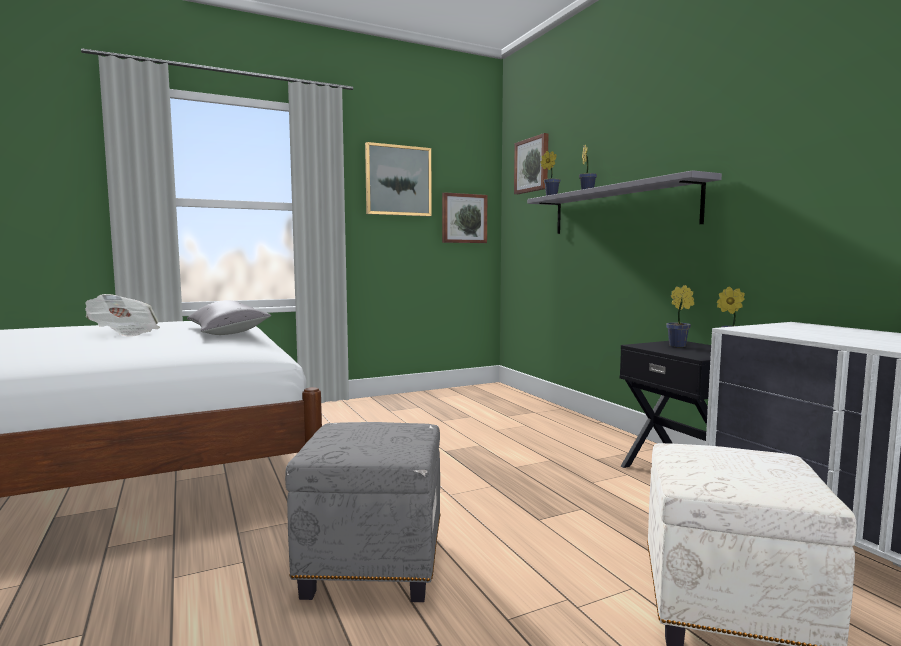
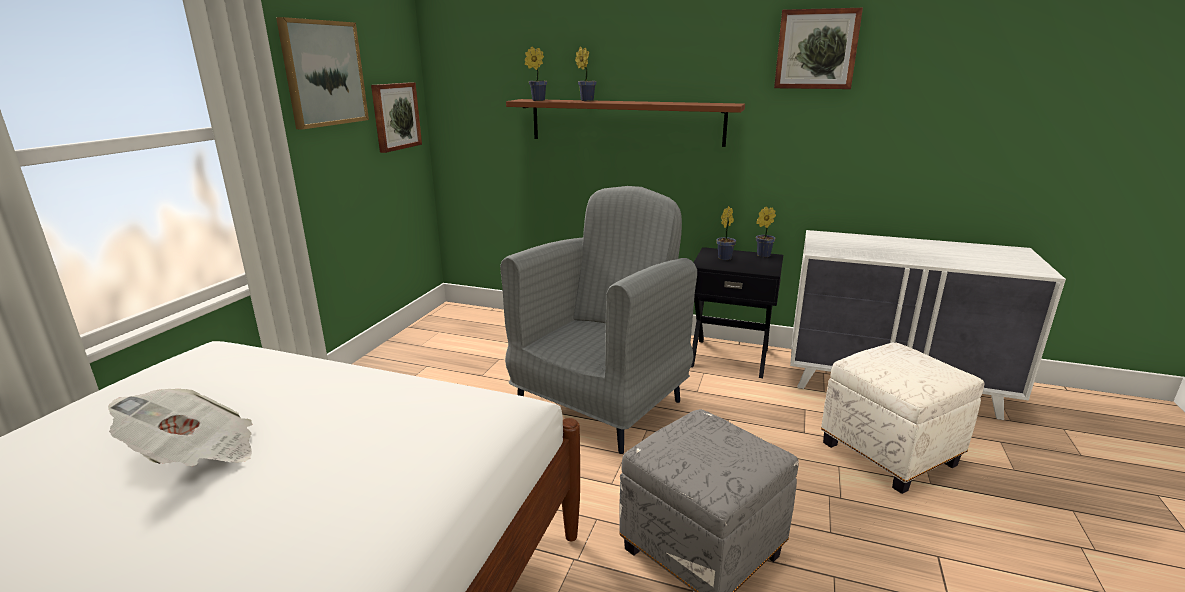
camera: 45 degrees left, 15 degrees up
grey pillow [187,300,271,335] -> none
picture [514,133,549,194] -> picture moved to [774,8,863,89]
grey shelf [527,170,722,234] -> brown shelf [506,99,745,147]
none -> grey armchair [500,186,697,454]

